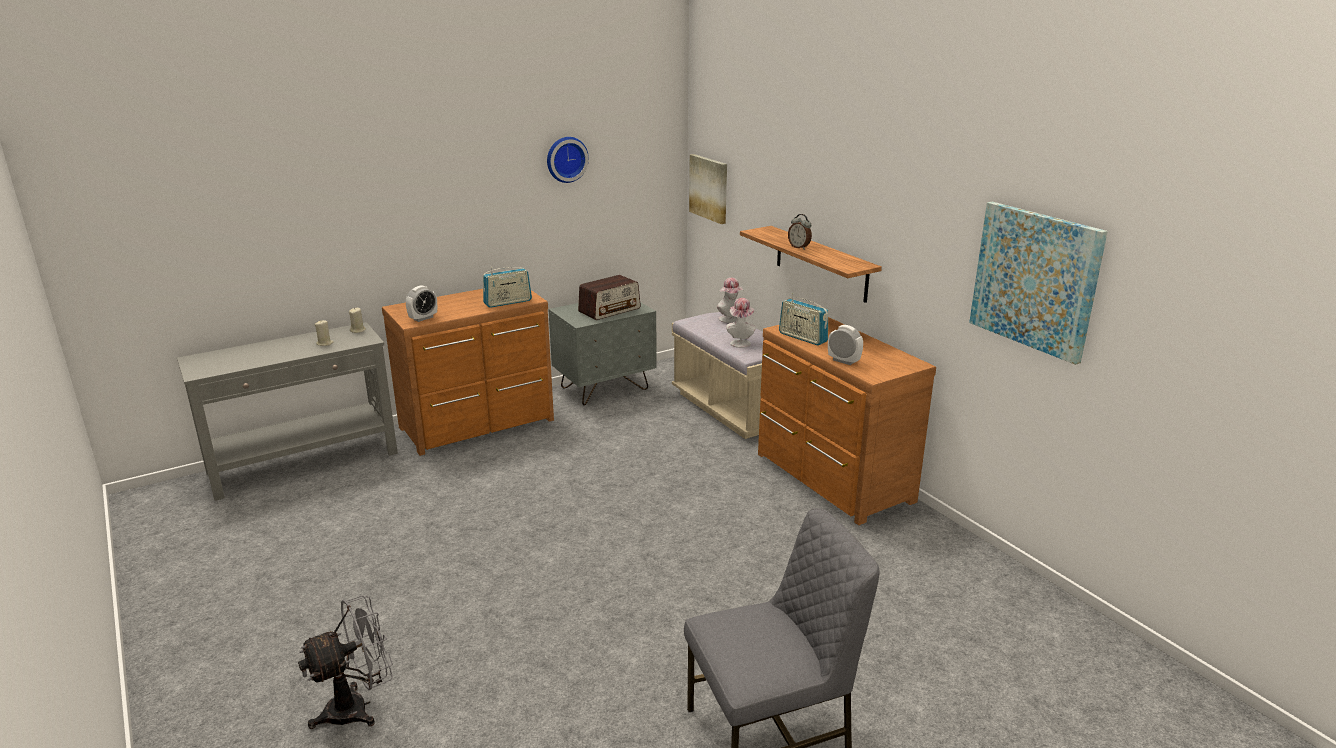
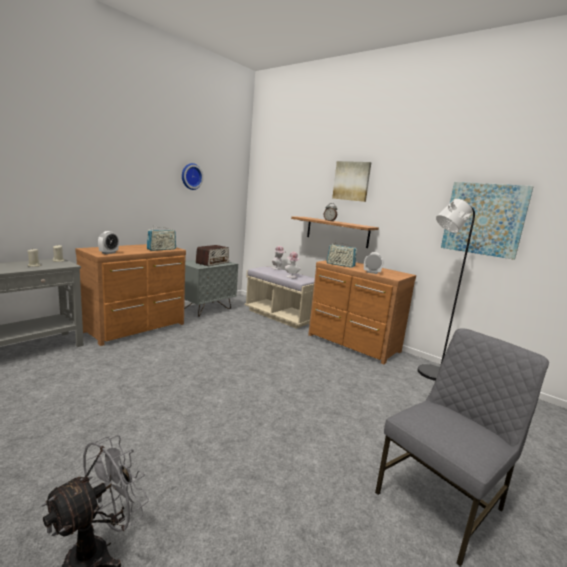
camera: 20 degrees left, 10 degrees down
picture [689,154,727,224] -> picture moved to [332,161,371,202]
none -> black floor lamp [417,199,475,381]

